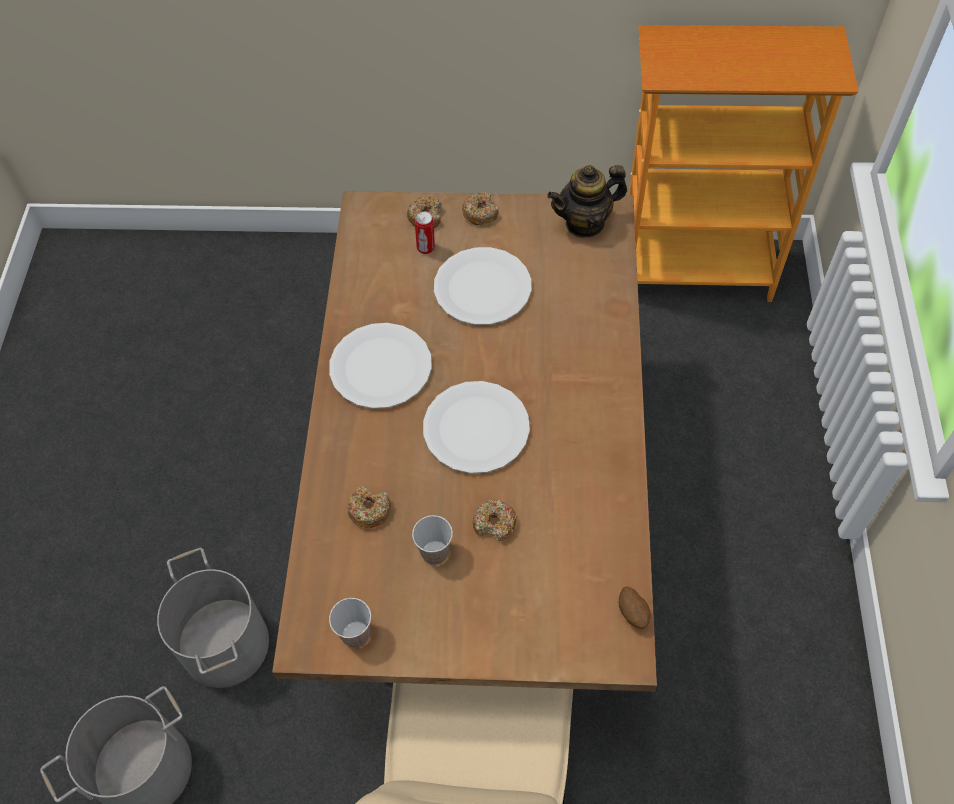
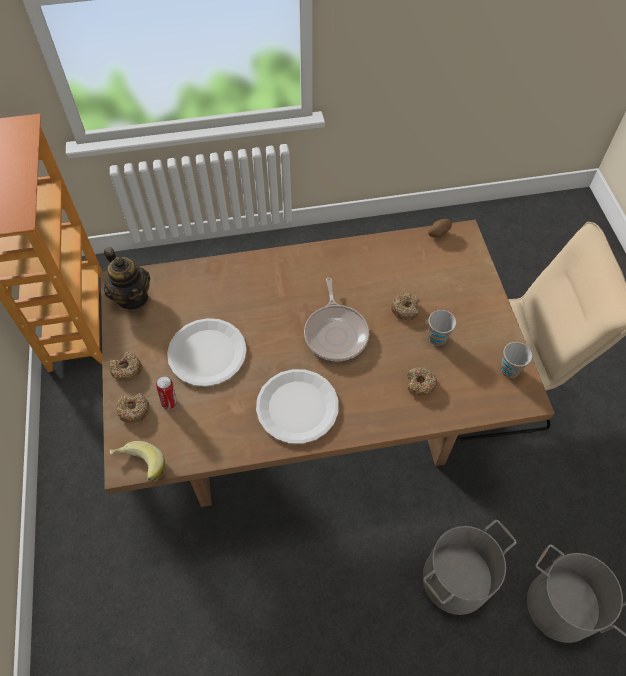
camera: 105 degrees left, 0 degrees up
white plate [423,381,530,473] -> frying pan [304,278,369,361]
none -> banana [109,441,165,482]

